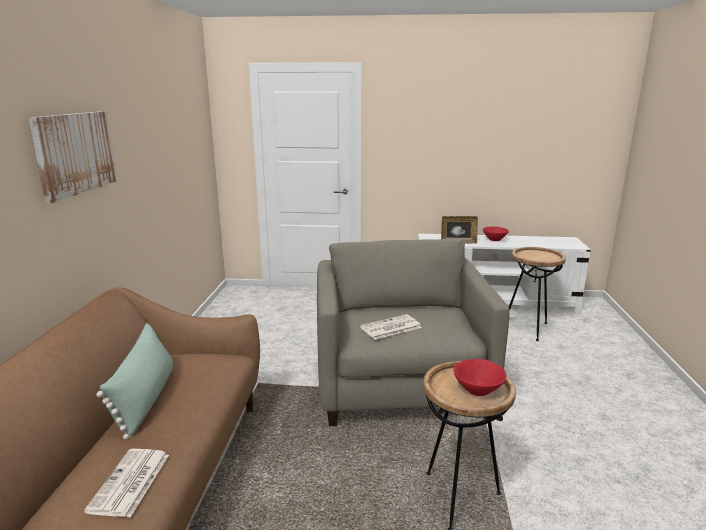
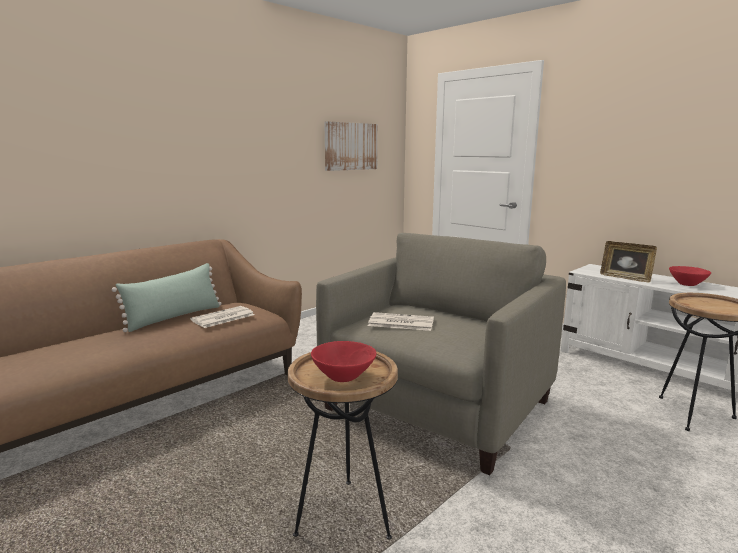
camera: 40 degrees right, 5 degrees down
picture [28,111,117,203] -> picture moved to [324,121,378,171]
newspaper [84,449,169,517] -> newspaper moved to [190,306,254,328]

